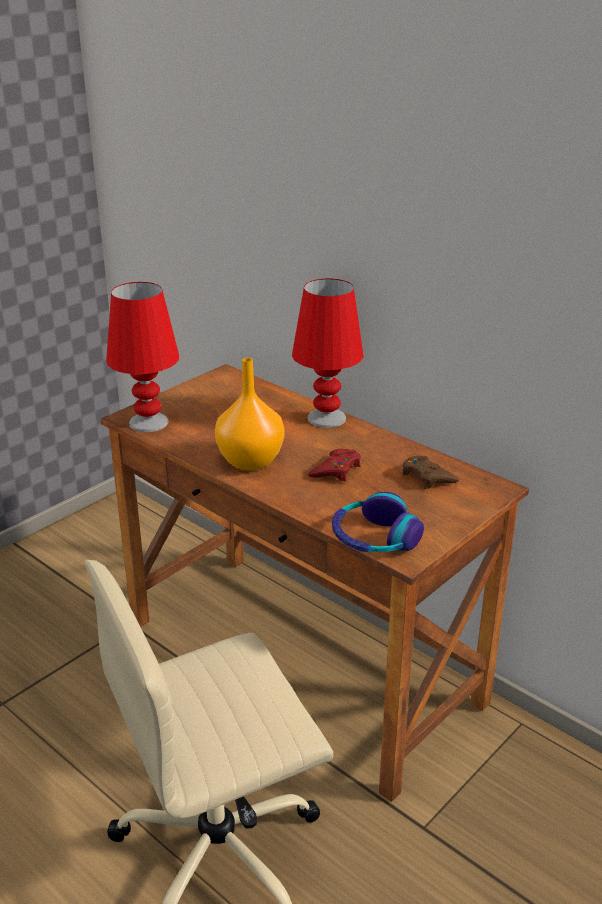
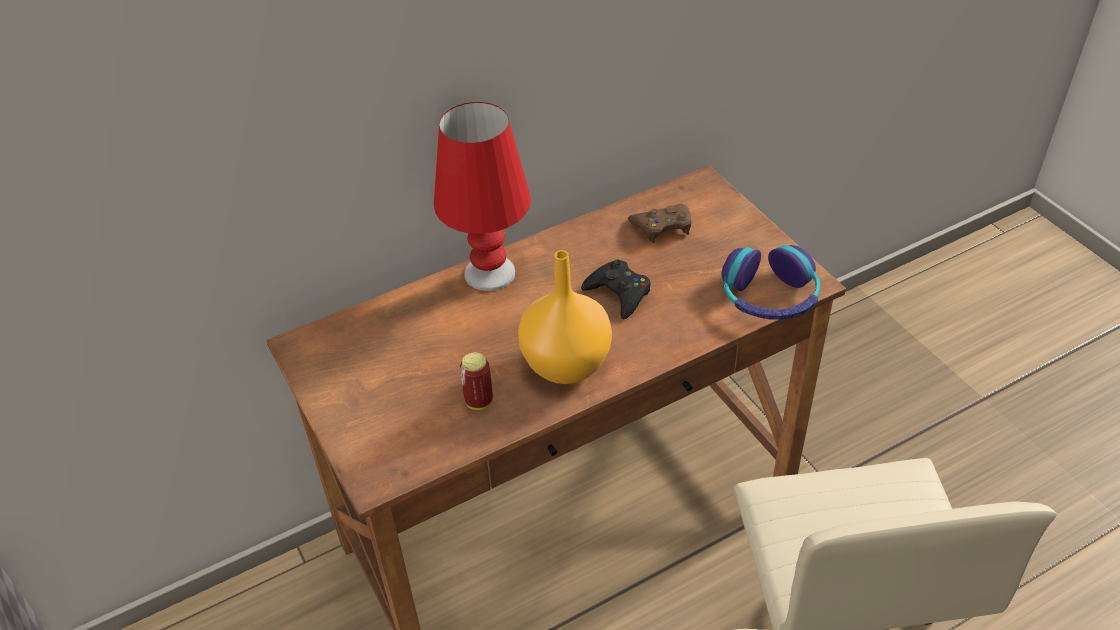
camera: 70 degrees left, 15 degrees up
red table lamp [106,282,179,432] -> none
red game controller [308,449,361,481] -> black game controller [581,260,651,319]
none -> can [460,352,493,410]

